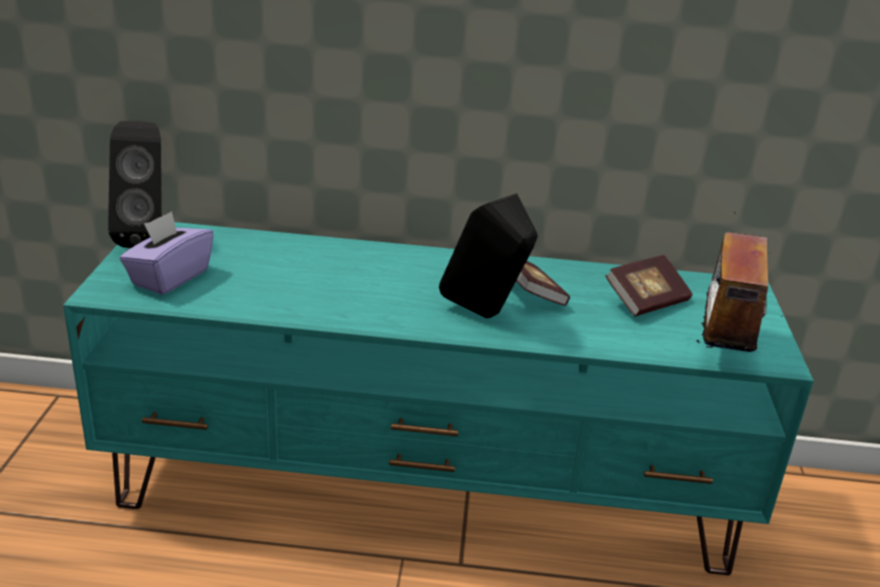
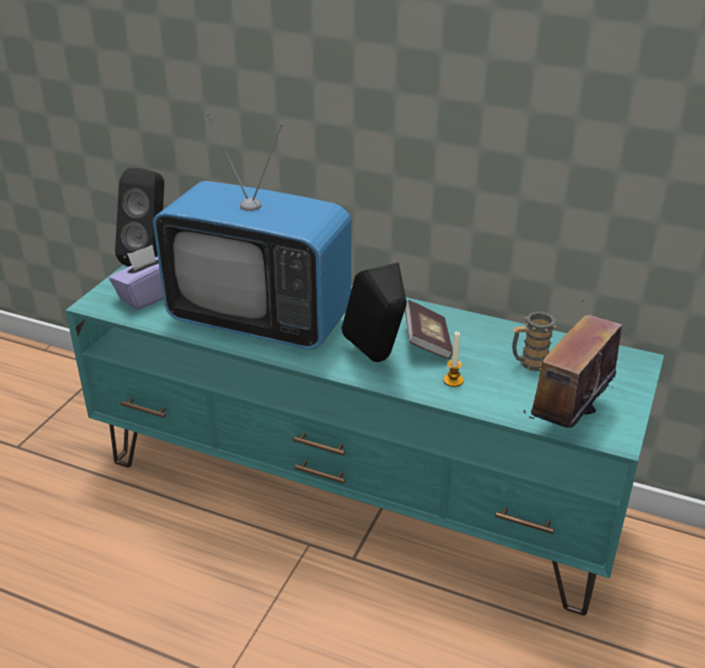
camera: 20 degrees right, 5 degrees up
book [606,255,692,316] -> mug [512,311,556,371]
none -> television [153,113,351,349]
none -> candle [443,331,464,387]

